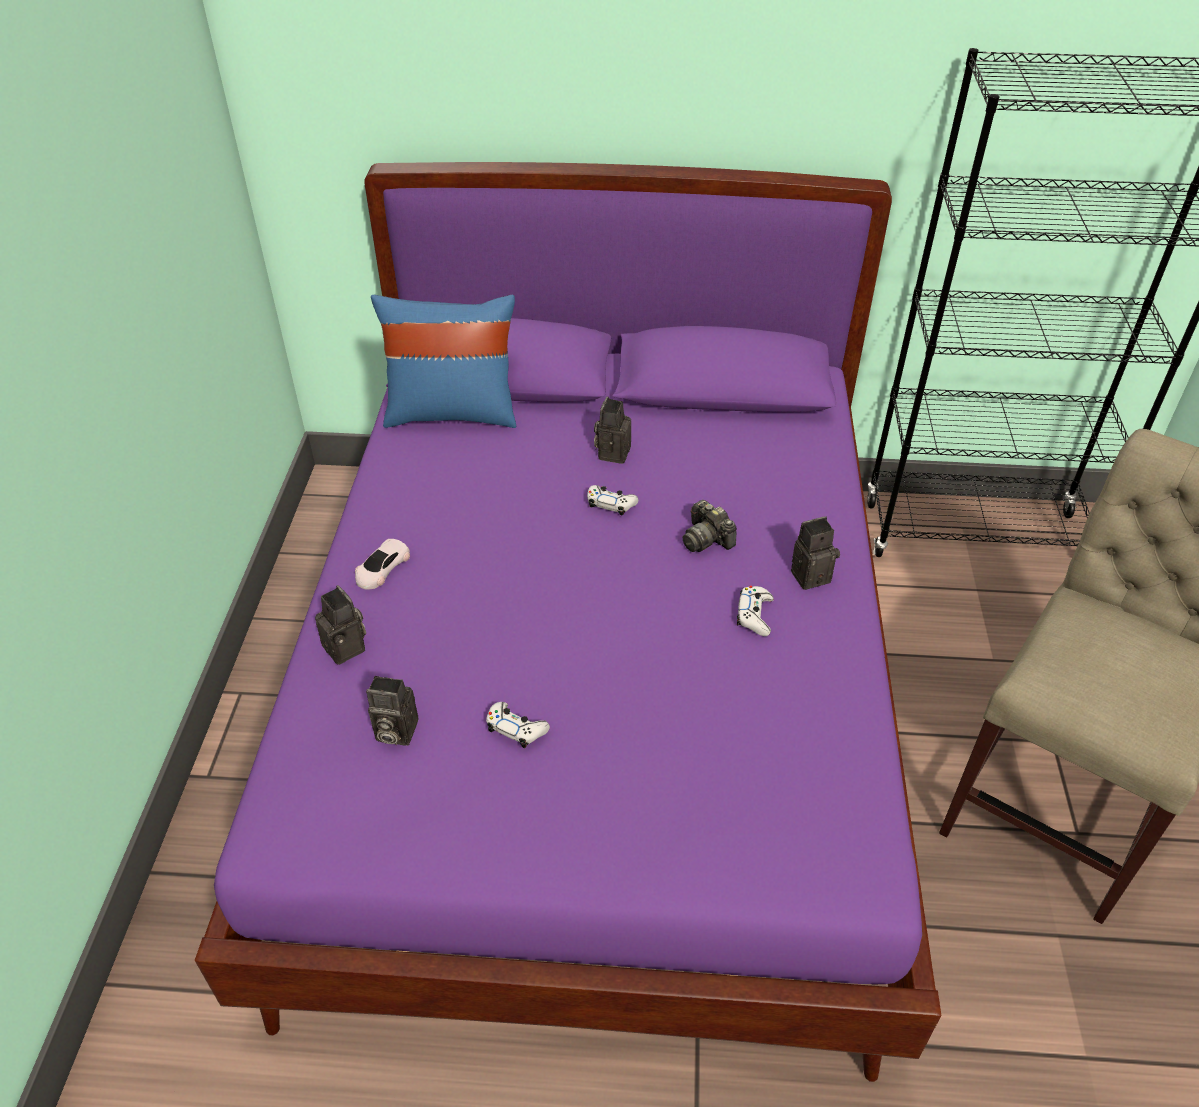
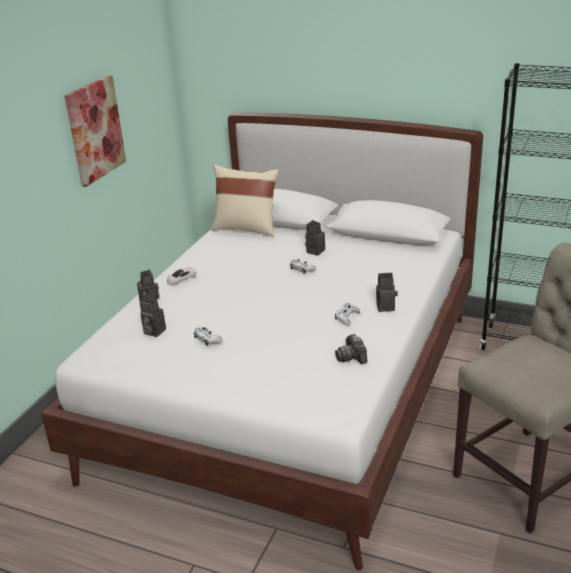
camera: 20 degrees right, 15 degrees down
purple bed [195,162,941,1082] -> white bed [41,112,483,570]
blue pillow [371,295,516,428] -> beige pillow [211,165,279,237]
camera [683,500,737,552] -> camera moved to [335,334,367,364]
none -> picture [64,76,126,187]

